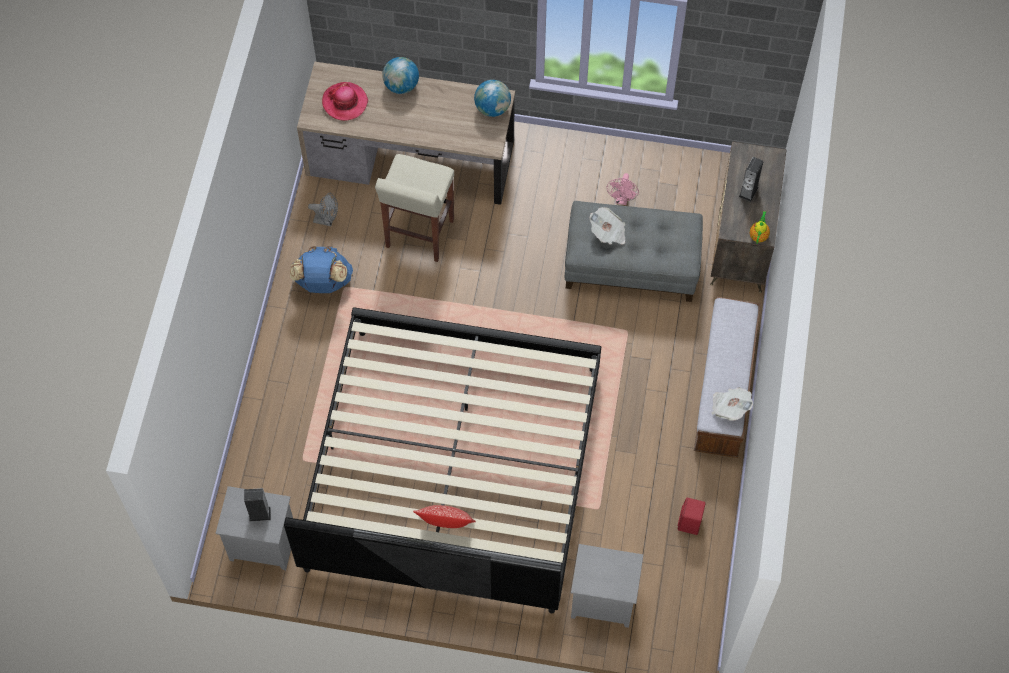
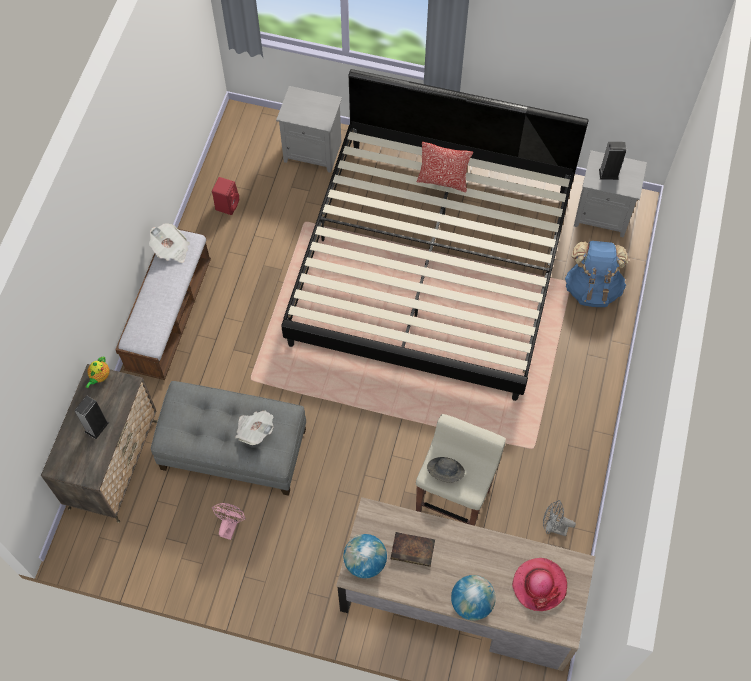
camera: 175 degrees left, 0 degrees up
blue backpack [290,246,353,293] -> blue backpack moved to [565,241,628,307]
none -> book [391,532,435,567]
none -> grey hat [427,457,465,483]

